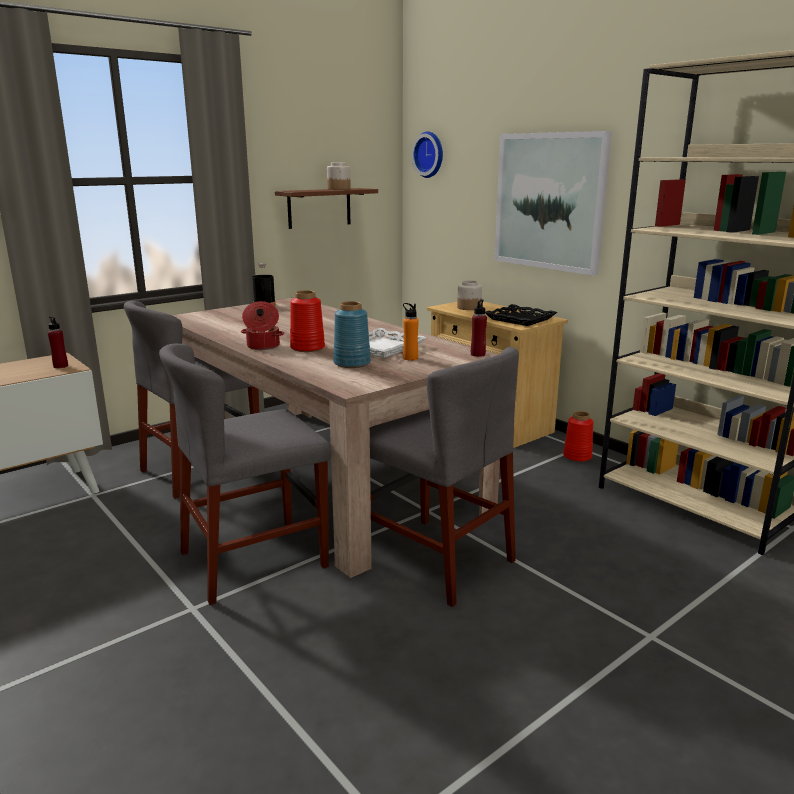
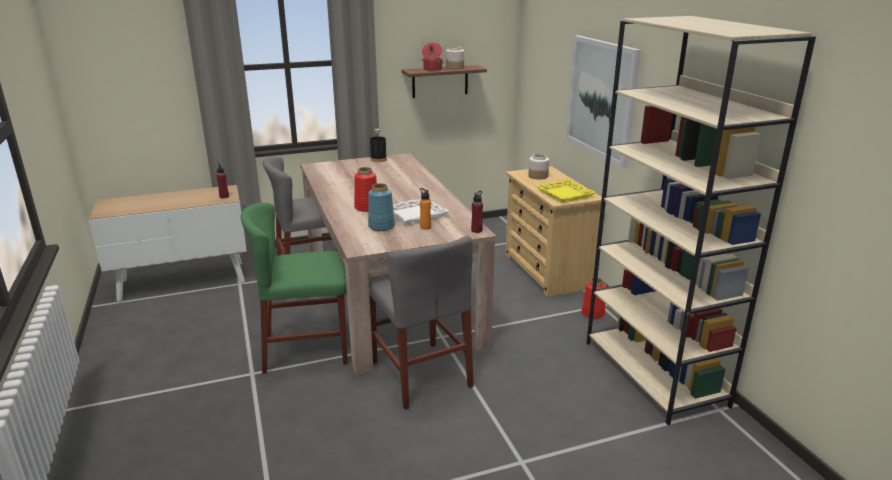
camera: 20 degrees right, 5 degrees up
grey chair [159,344,331,605] -> green chair [240,203,348,374]
cooking pot [241,301,284,350] -> cooking pot moved to [421,42,444,71]
wall clock [411,131,443,178] -> none
black tray [485,304,557,326] -> yellow tray [536,179,596,202]

